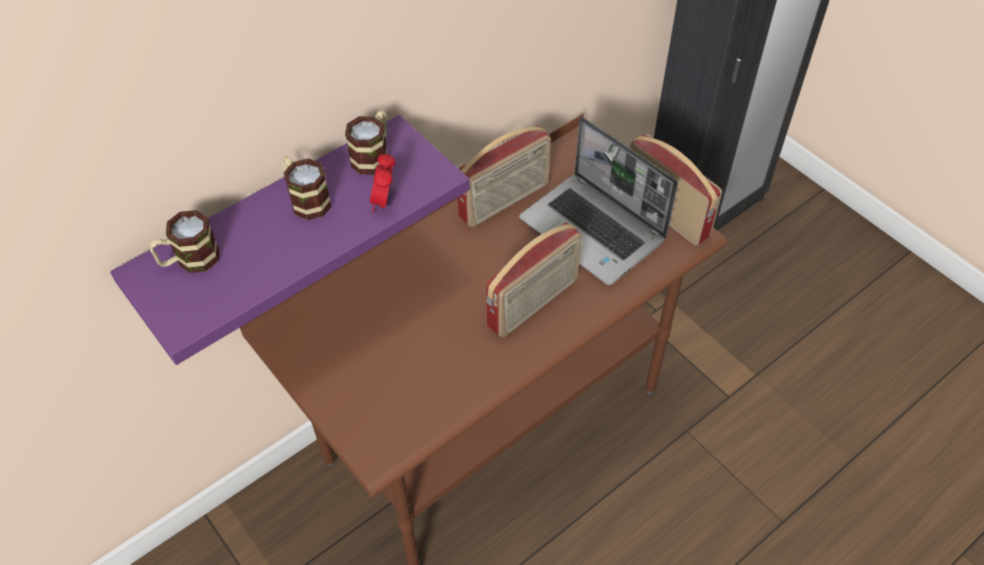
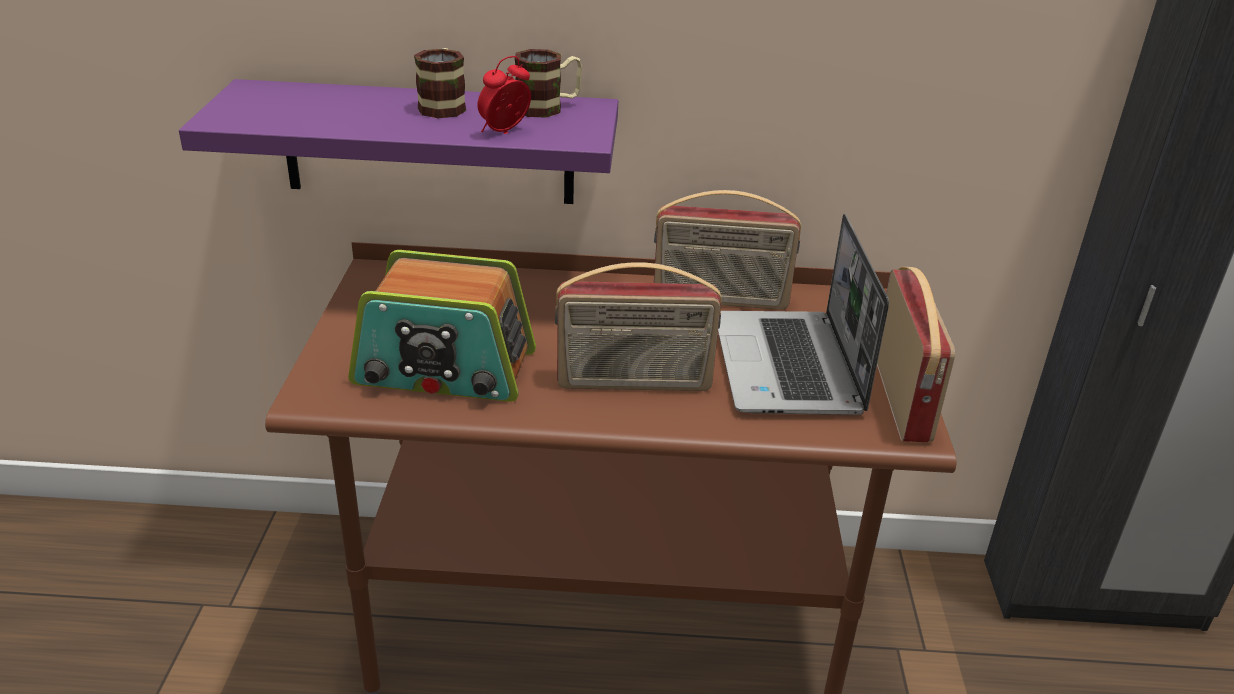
camera: 40 degrees right, 20 degrees down
mug [150,210,219,273] -> none
none -> radio [348,250,536,402]

